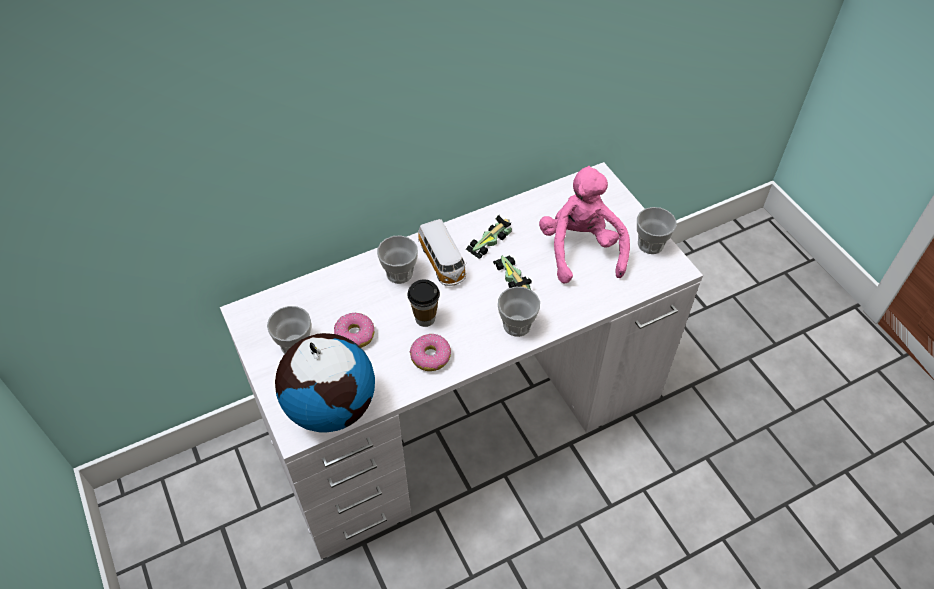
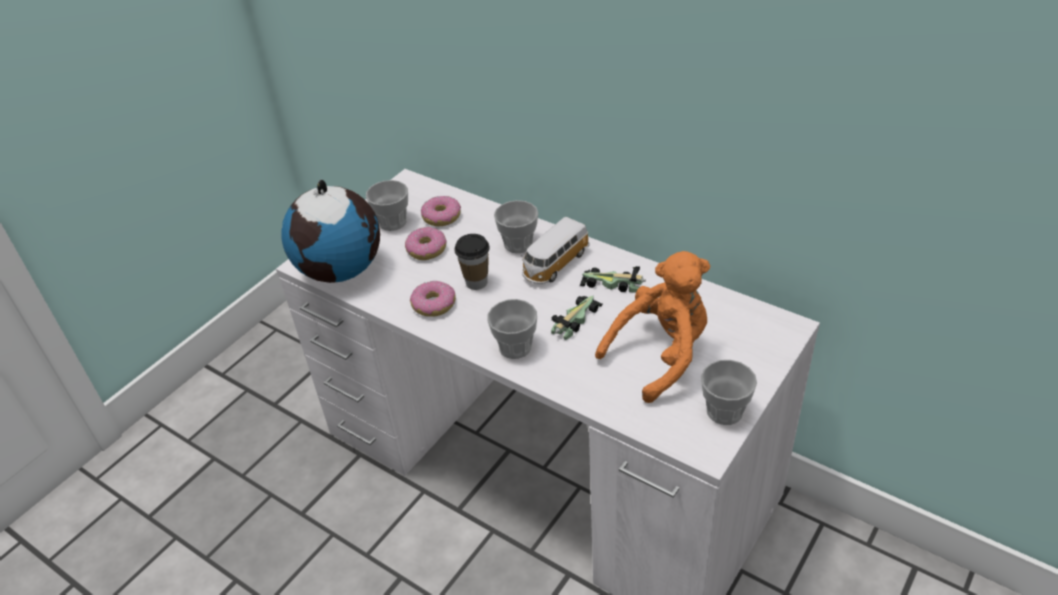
camera: 65 degrees right, 10 degrees down
pink plush toy [539,166,630,284] -> orange plush toy [595,251,710,403]
none -> donut [421,196,461,226]

